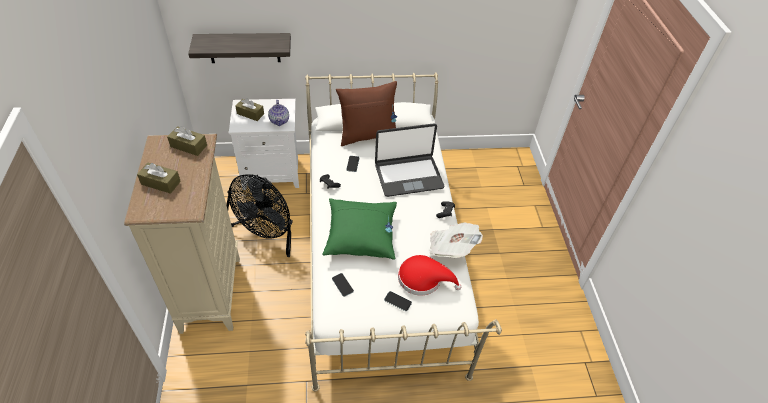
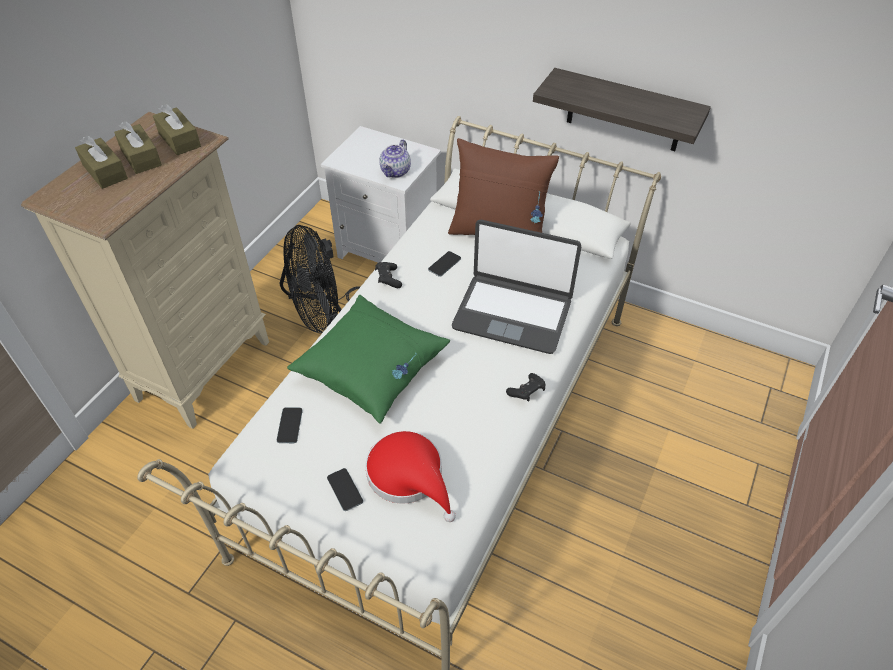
camera: 35 degrees right, 0 degrees up
shelf [188,33,291,63] -> shelf moved to [533,68,711,151]
brown tissue box [236,98,264,121] -> brown tissue box moved to [114,121,162,174]
newspaper [430,222,483,258] -> none

